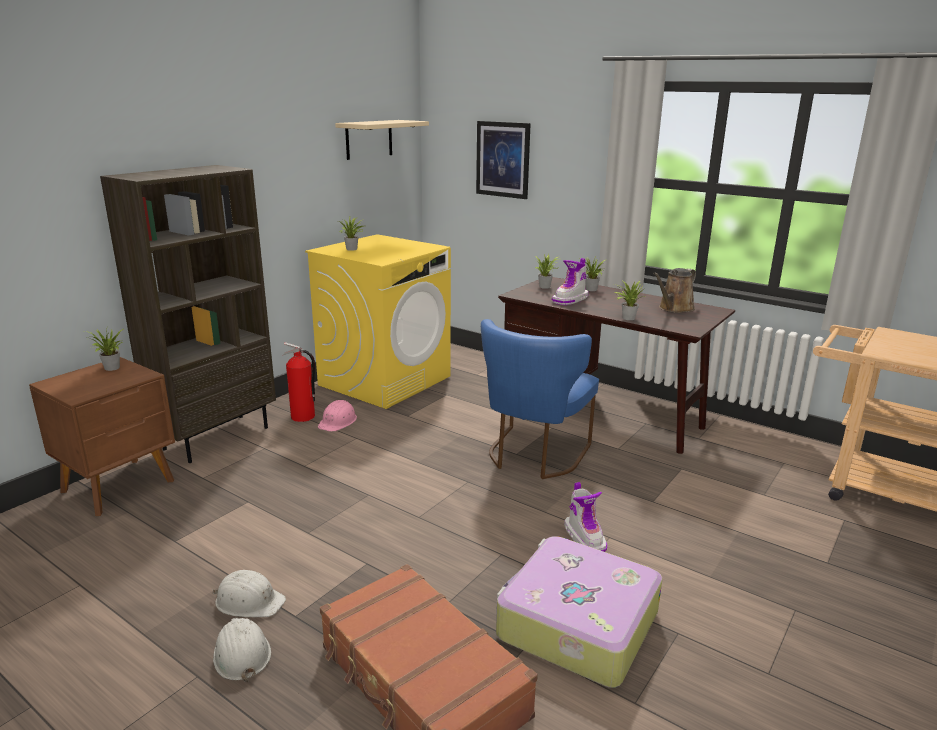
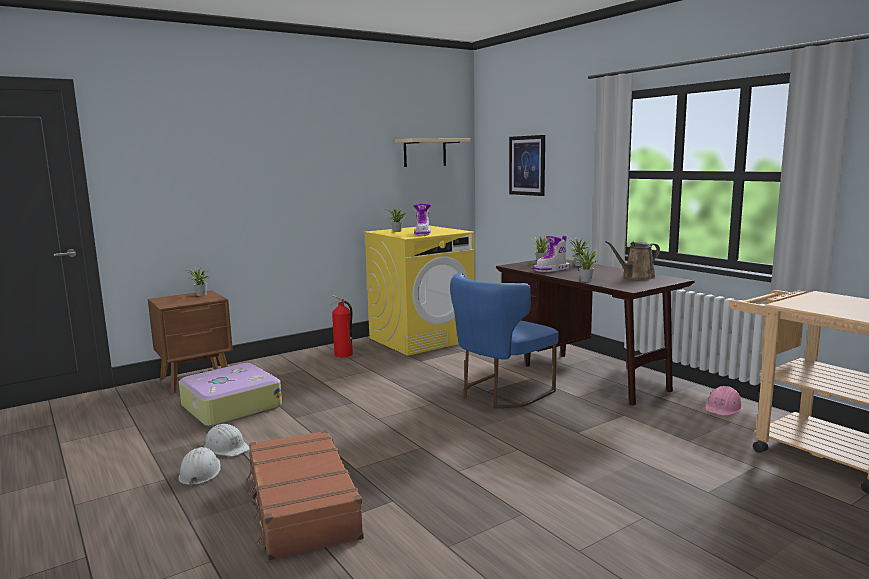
camera: 20 degrees right, 10 degrees down
brown bookcase [100,165,276,463] -> none
pink hard hat [318,400,357,432] -> pink hard hat moved to [705,386,743,416]
suitcase [496,536,663,688] -> suitcase moved to [179,363,282,427]
boot [564,482,607,552] -> boot moved to [413,204,431,236]

